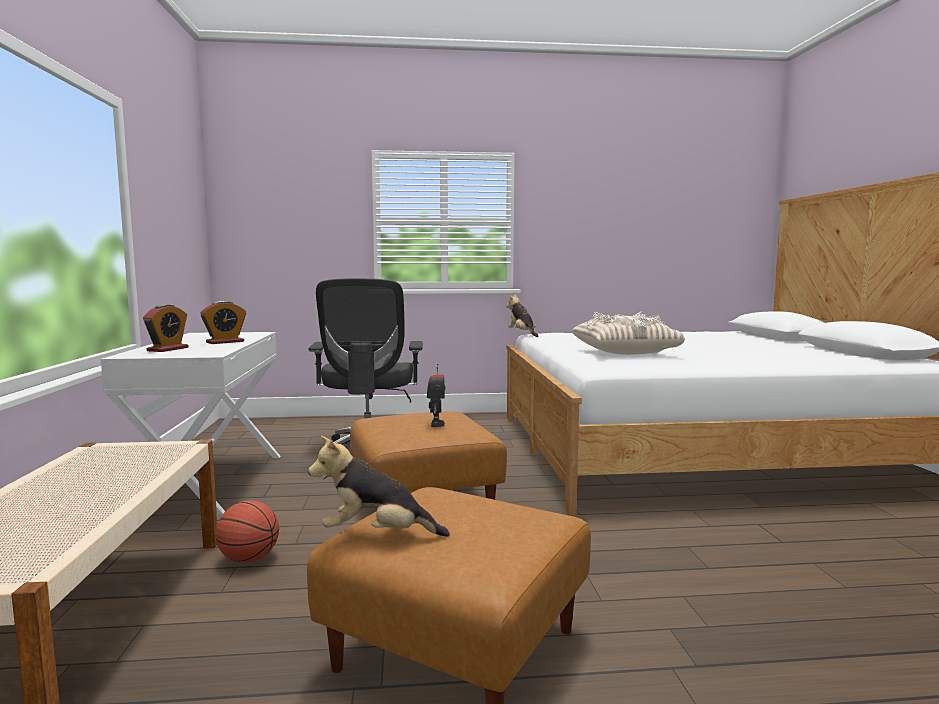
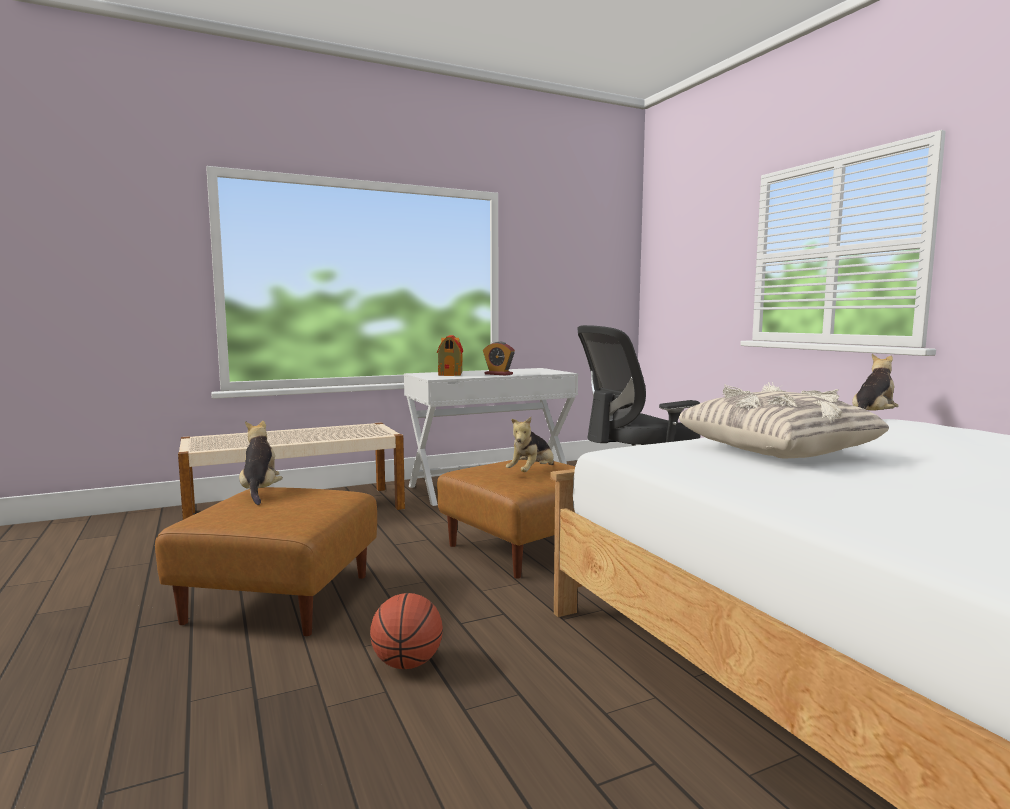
camera: 70 degrees right, 0 degrees up
alarm clock [143,304,189,352] -> toy house [437,335,463,376]
basketball [216,500,279,563] -> basketball moved to [370,593,443,669]
toy robot [427,364,446,427] -> plush toy [506,417,554,472]

